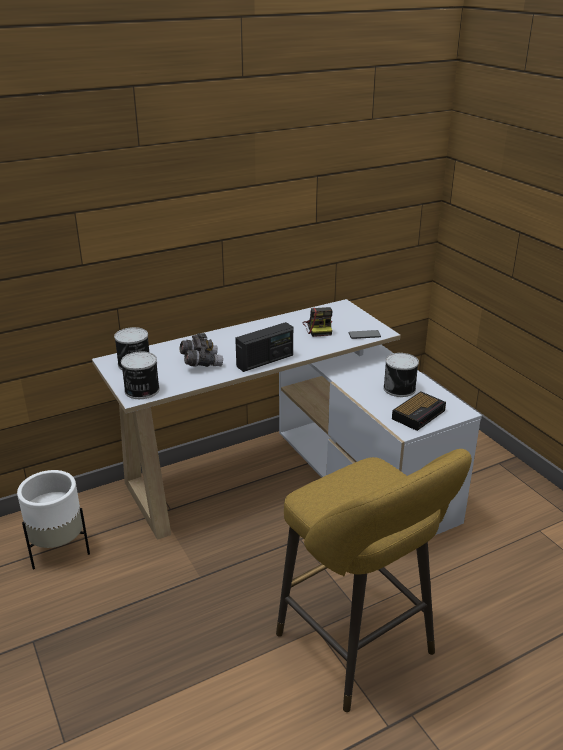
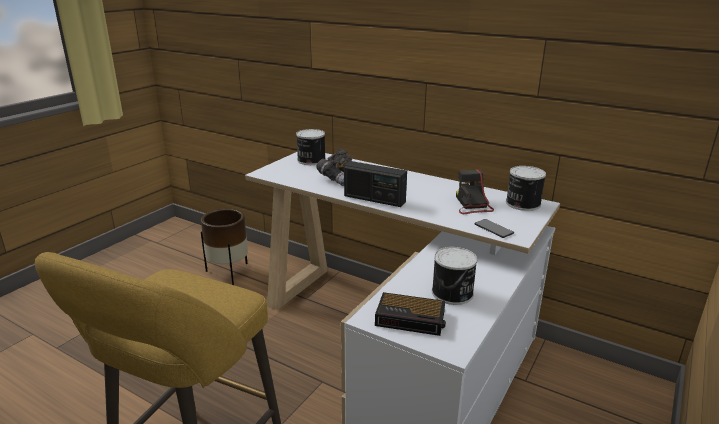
camera: 60 degrees right, 5 degrees down
white planter [17,470,90,570] -> brown planter [201,208,248,285]
can [121,351,160,399] -> can moved to [506,166,546,211]
camera [303,307,332,337] -> camera turned 120 degrees clockwise [456,169,494,214]

